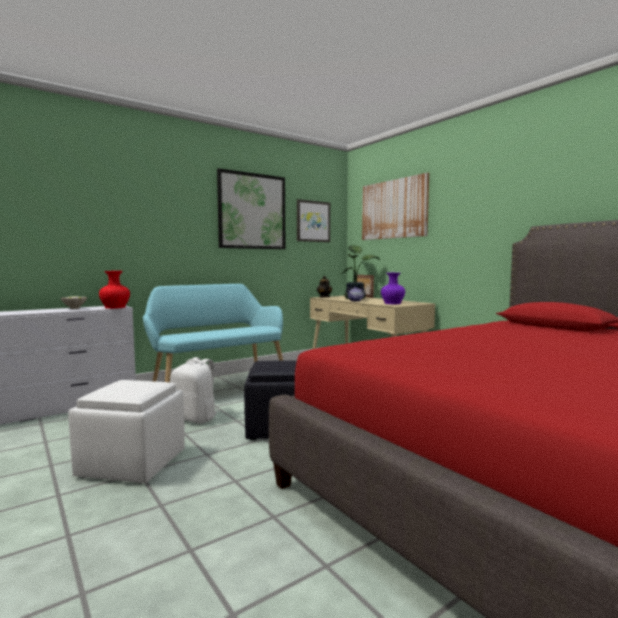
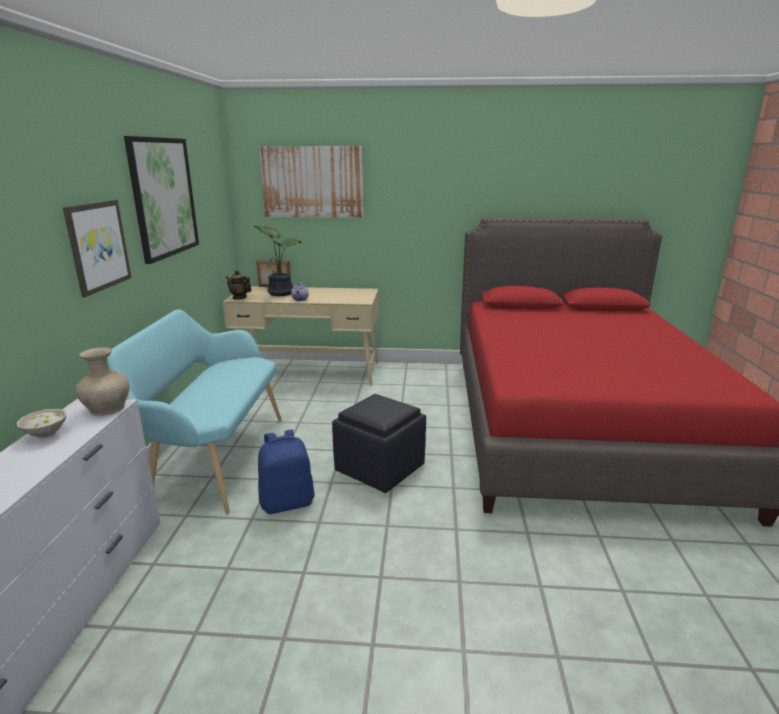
camera: 50 degrees left, 15 degrees up
white ottoman [68,380,185,484] -> none
red vase [99,271,130,309] -> beige vase [76,347,130,416]
white backpack [170,357,218,424] -> blue backpack [258,429,315,514]
picture [297,199,330,242] -> picture moved to [63,200,132,297]
purple vase [381,273,405,304] -> none

